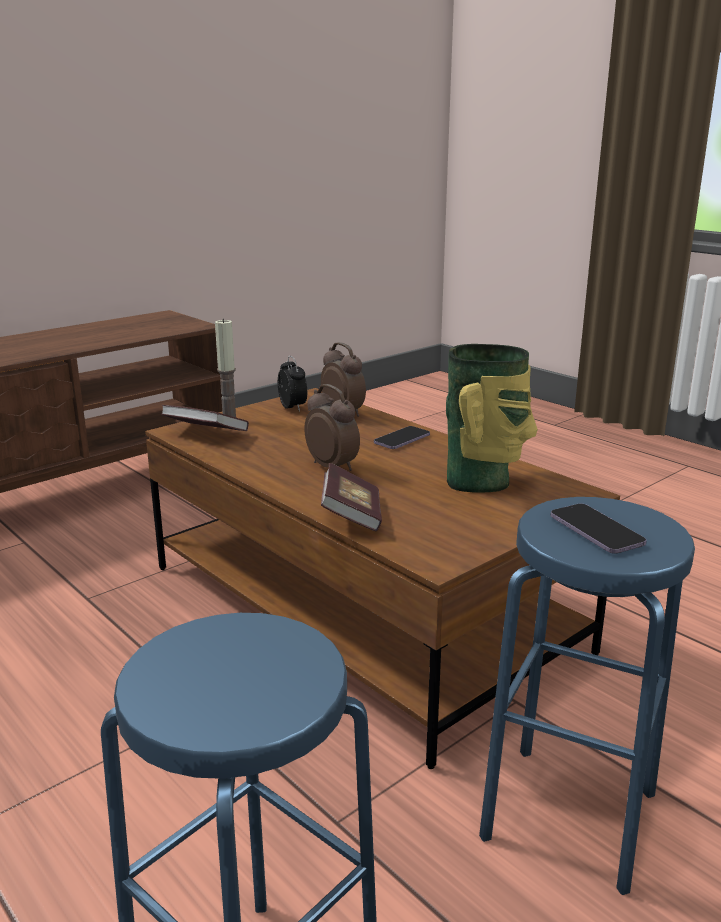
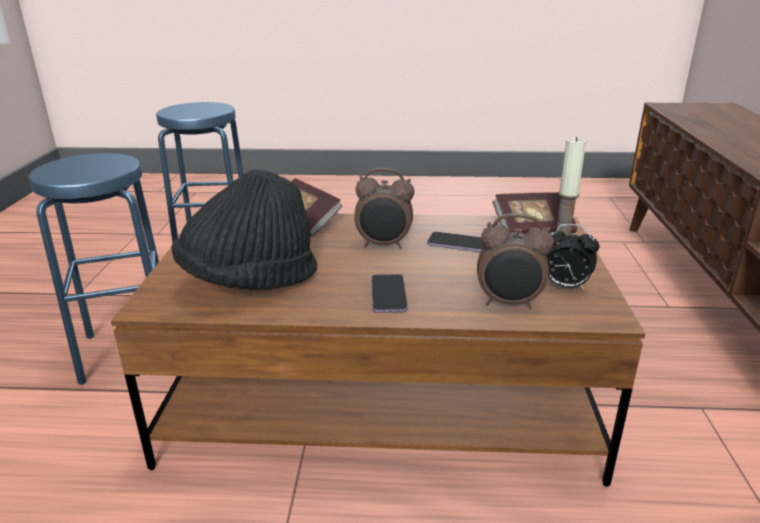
camera: 135 degrees right, 5 degrees up
vase [446,344,538,493] -> black hat [171,169,318,290]
phone [550,504,647,554] -> phone moved to [427,232,483,252]

